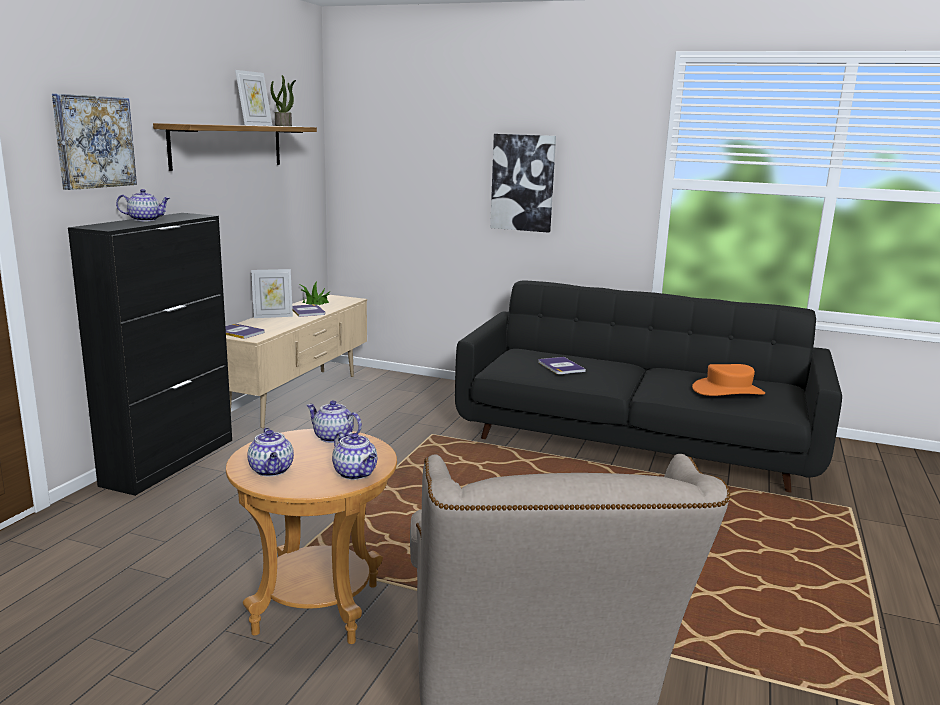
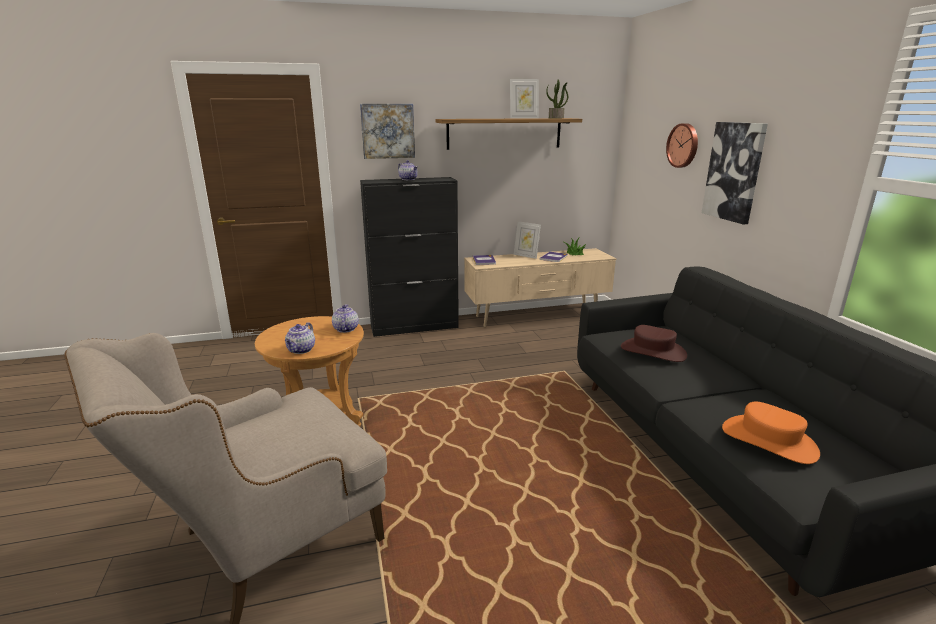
camera: 55 degrees right, 5 degrees up
teapot [247,428,294,477] -> none
book [538,357,586,374] -> brown hat [621,325,687,362]
none -> wall clock [666,123,698,168]

